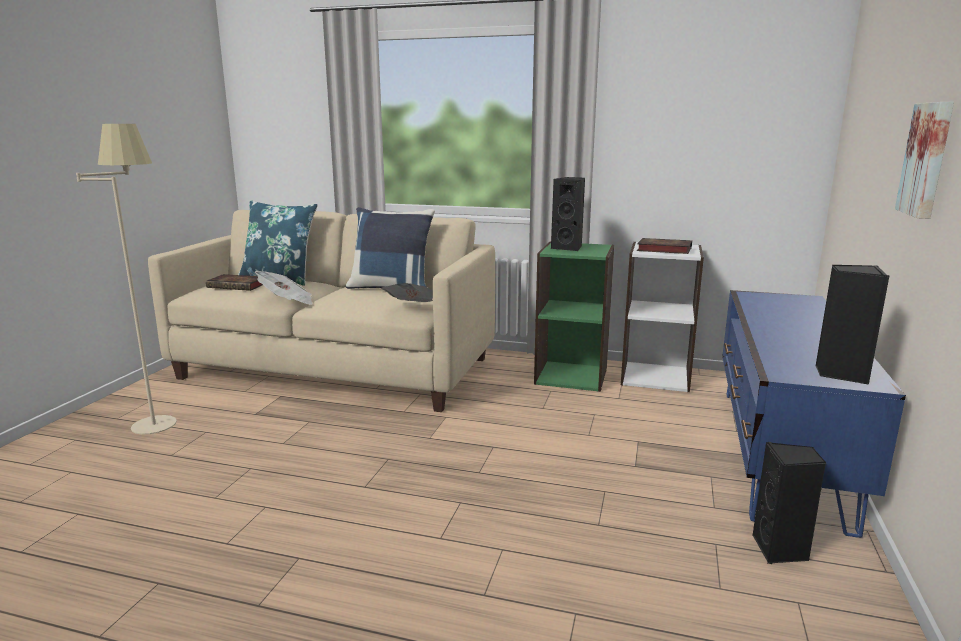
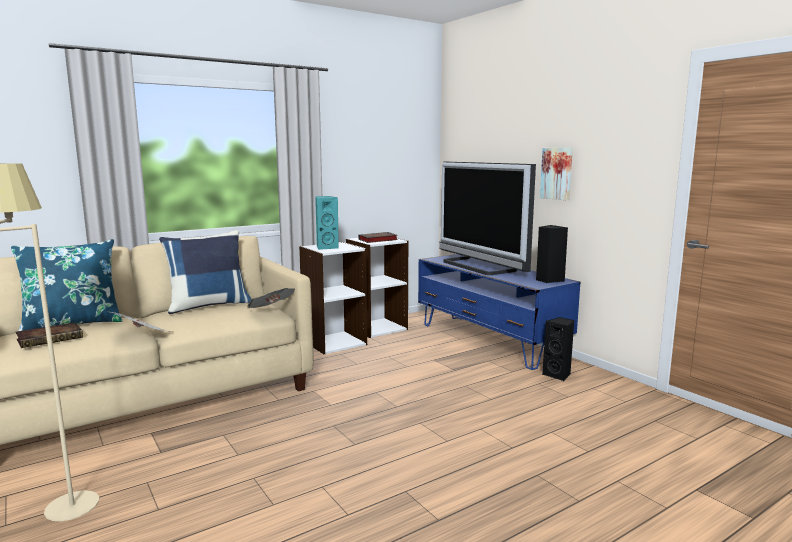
camera: 50 degrees left, 5 degrees down
green bookcase [534,242,614,392] -> white bookcase [299,242,367,354]
black speaker [551,177,585,251] -> turquoise speaker [315,196,339,250]
none -> television [439,162,536,275]

